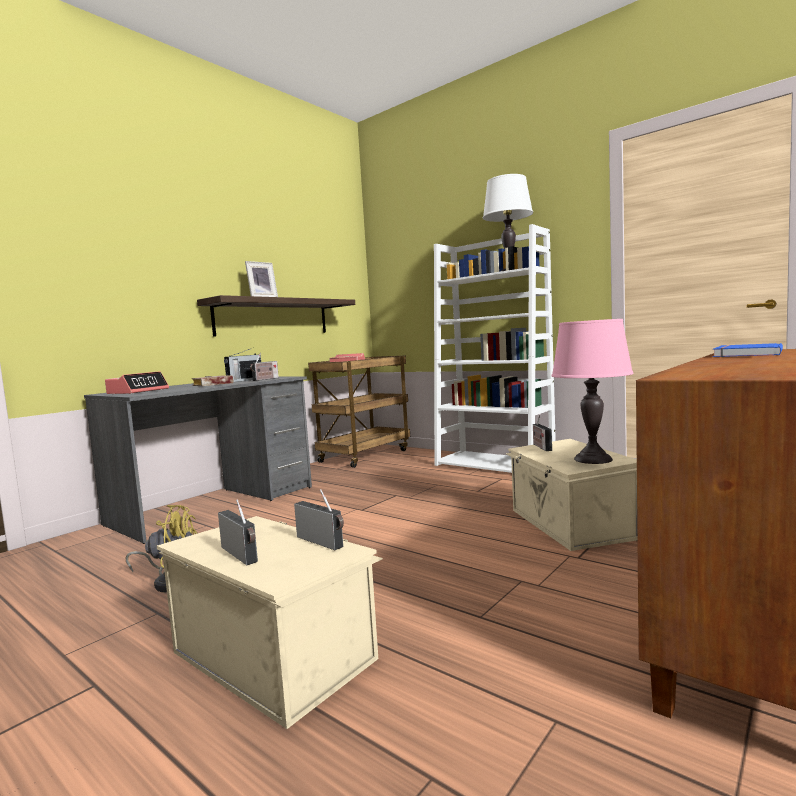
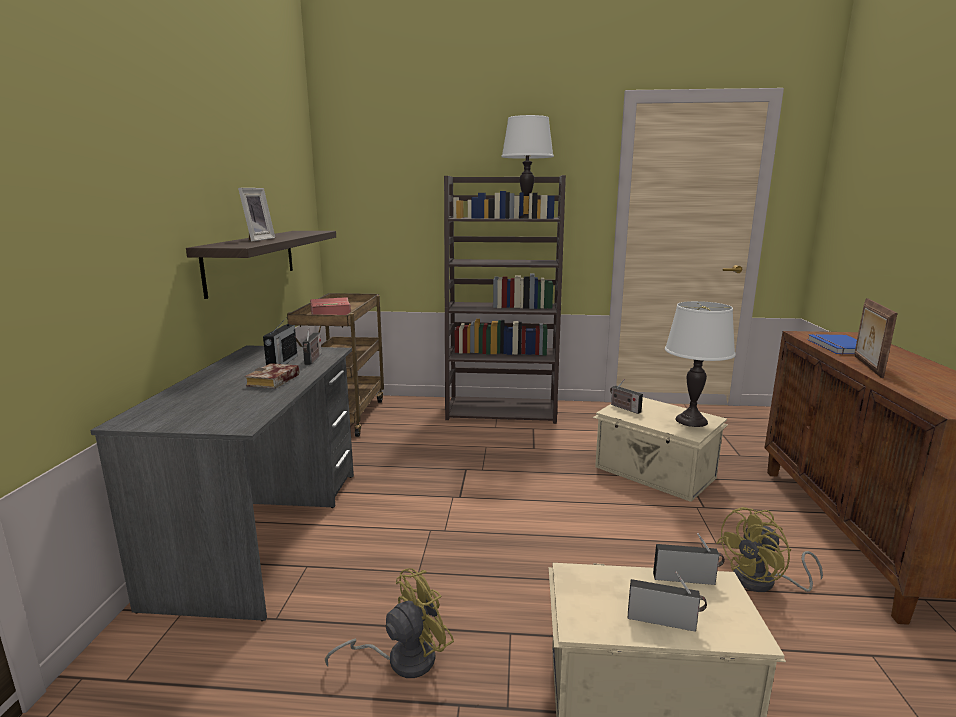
camera: 35 degrees left, 10 degrees up
alarm clock [105,371,169,394] -> none
white bookcase [434,224,556,473] -> brown bookcase [444,175,566,424]
pink table lamp [551,319,634,464] -> white table lamp [665,301,736,427]
none -> yellow fan [716,507,823,592]
none -> picture frame [855,298,898,378]

